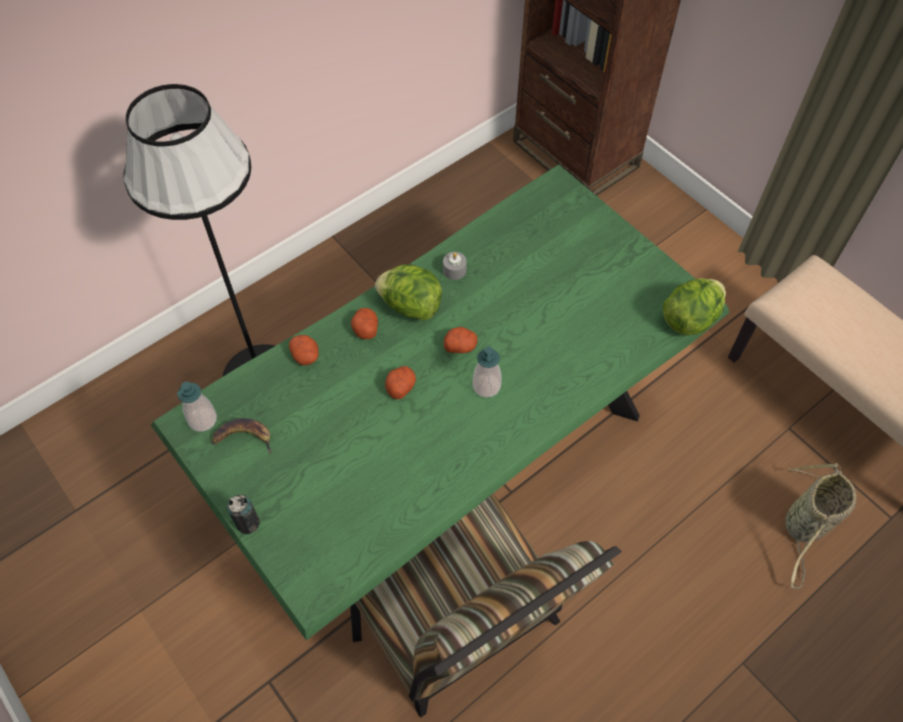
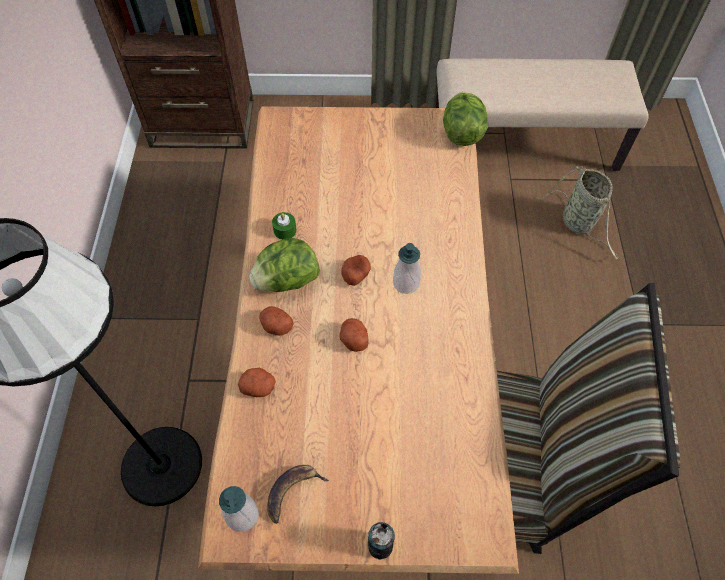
camera: 50 degrees left, 0 degrees up
green dining table [151,165,730,642] -> brown dining table [198,106,519,574]
grey candle [443,252,467,280] -> green candle [272,212,297,240]

